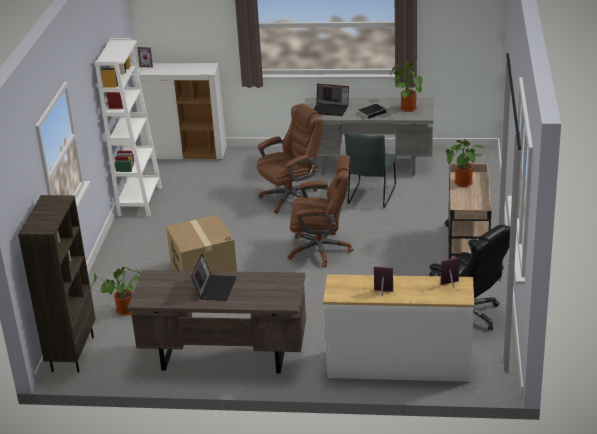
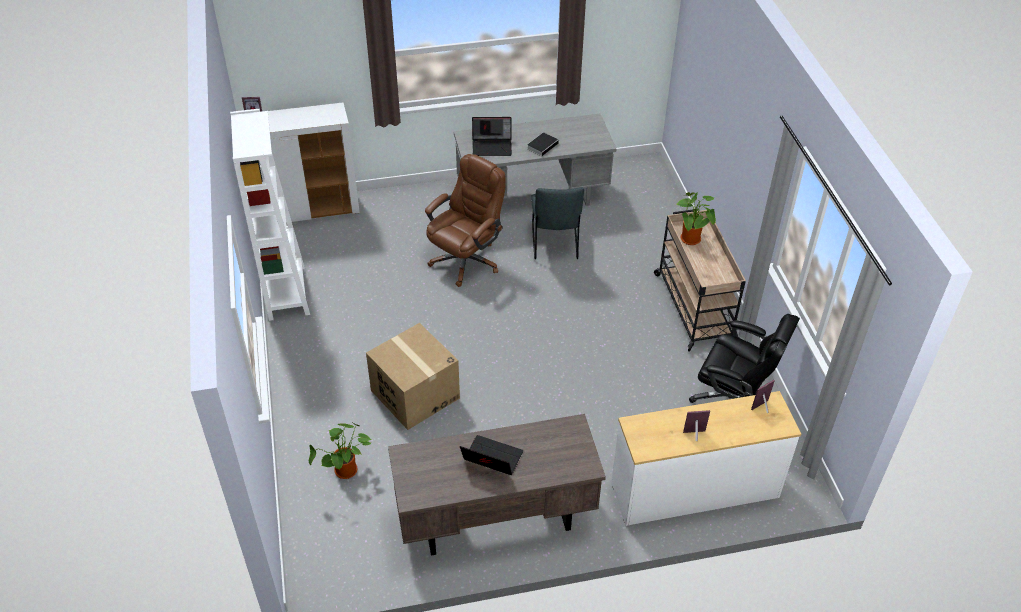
camera: 20 degrees left, 15 degrees up
brown bookcase [18,195,96,373] -> none
laptop [191,254,236,301] -> laptop turned 60 degrees counterclockwise [460,435,524,475]
brown office chair [288,155,353,268] -> none
potted plant [390,61,425,112] -> none

